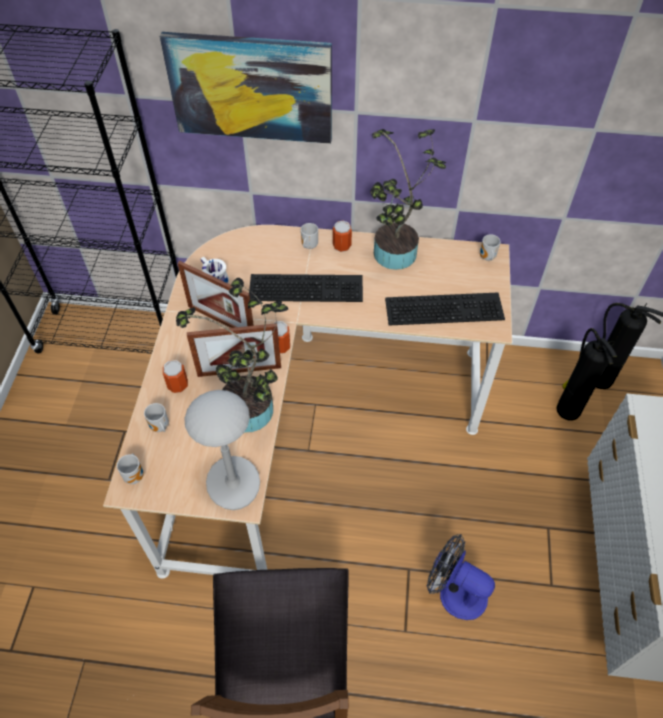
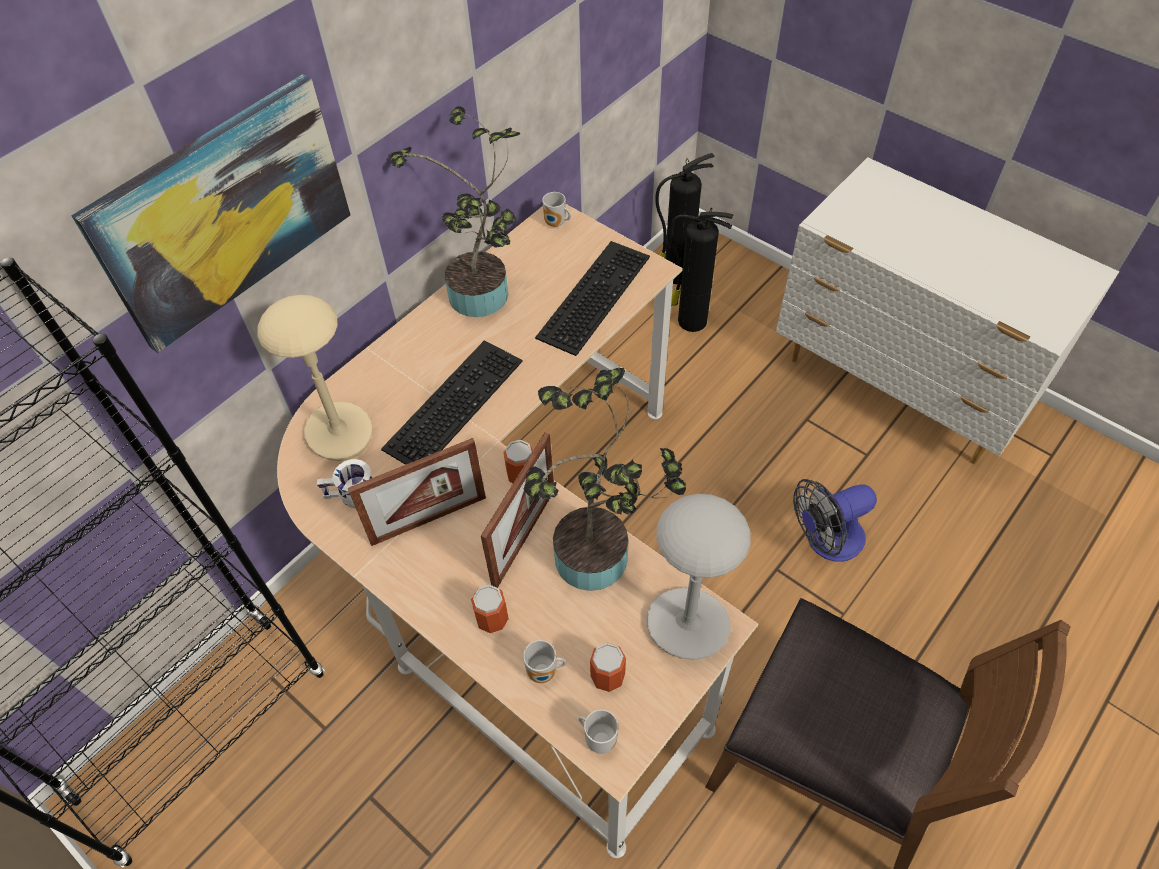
camera: 55 degrees left, 0 degrees up
mug [301,223,318,249] -> none
can [333,220,352,252] -> can moved to [590,642,626,692]
none -> beige table lamp [257,295,372,461]

